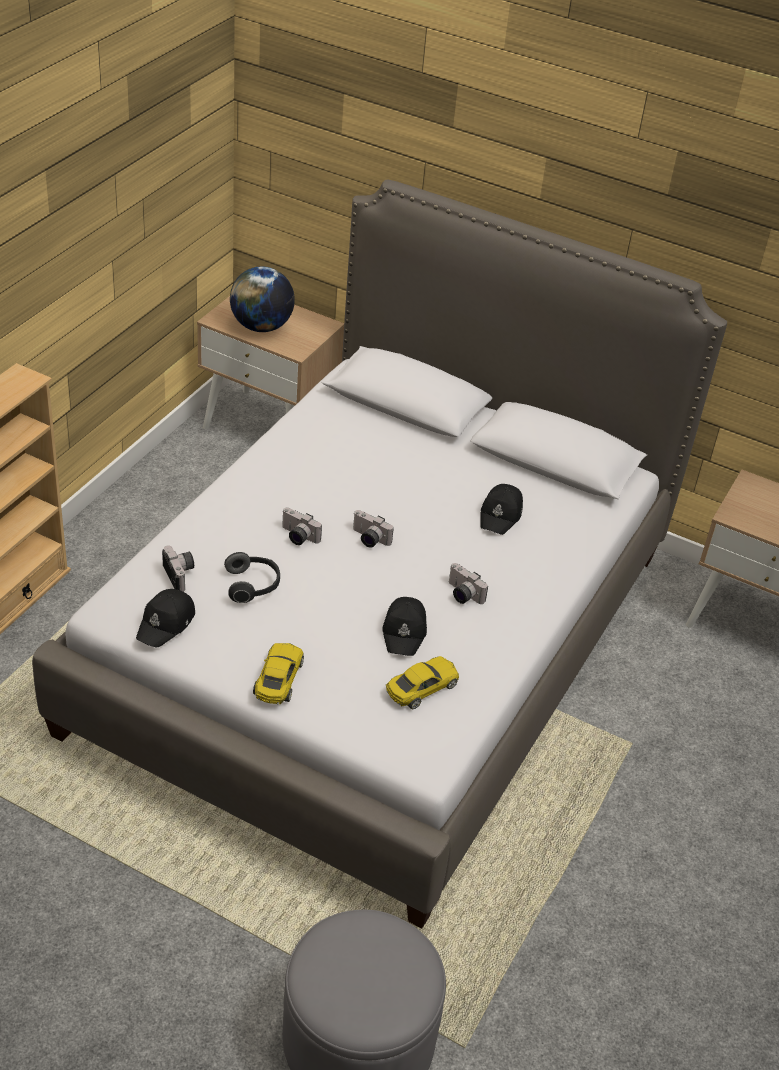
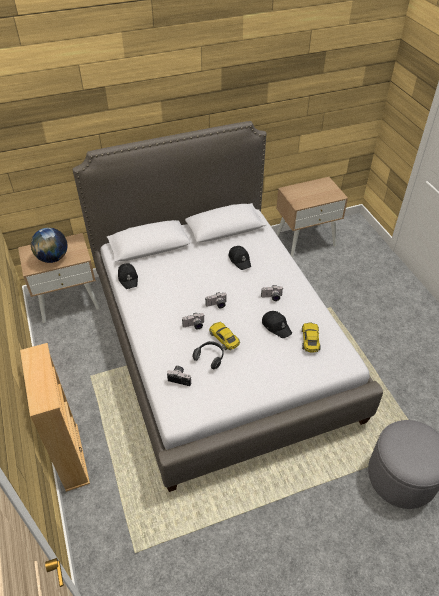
camera: 45 degrees left, 5 degrees up
black cap [136,589,195,647] -> black cap moved to [118,263,138,289]
yellow toy car [253,643,304,704] -> yellow toy car moved to [209,322,240,350]

